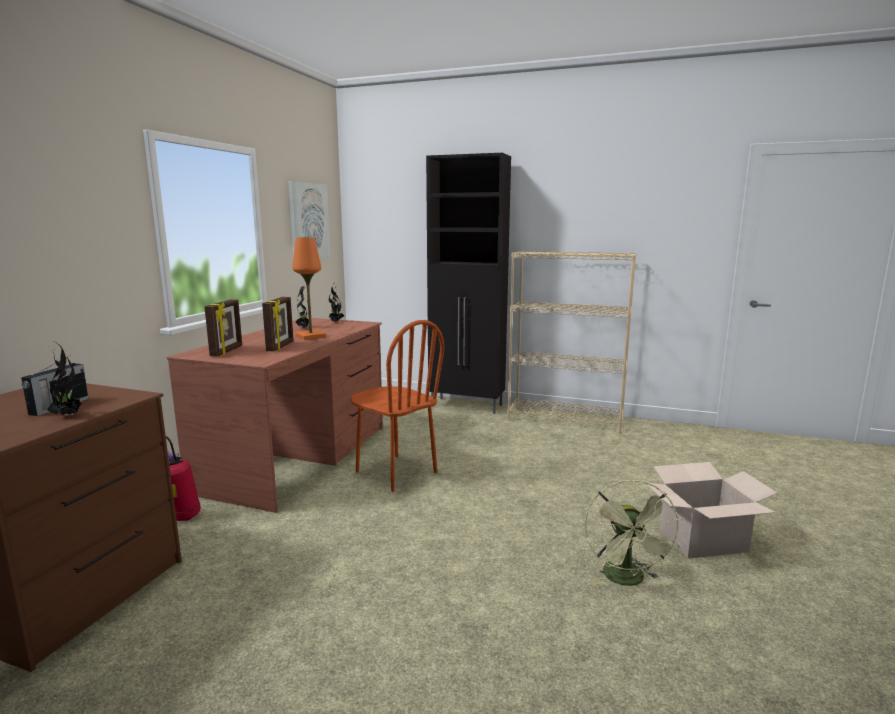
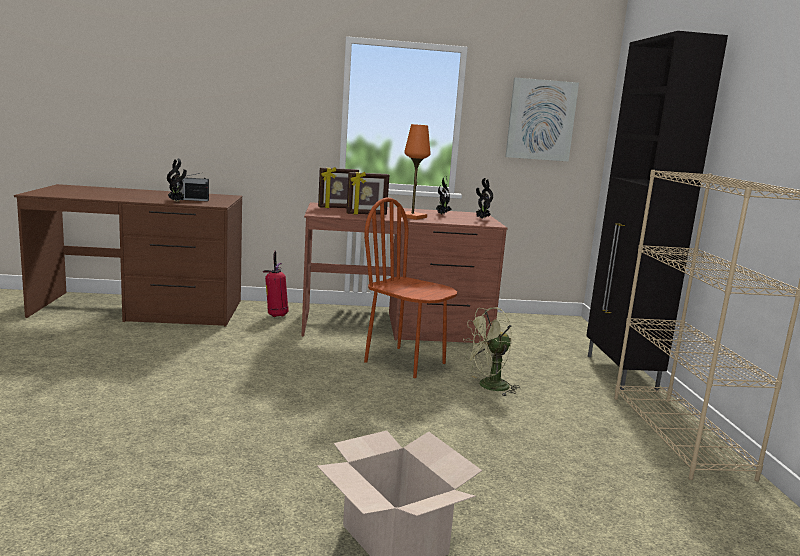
camera: 65 degrees right, 0 degrees up
brown chair [350,320,444,492] -> brown chair turned 105 degrees clockwise [364,197,457,378]
green fan [584,479,682,586] -> green fan moved to [463,307,520,396]

